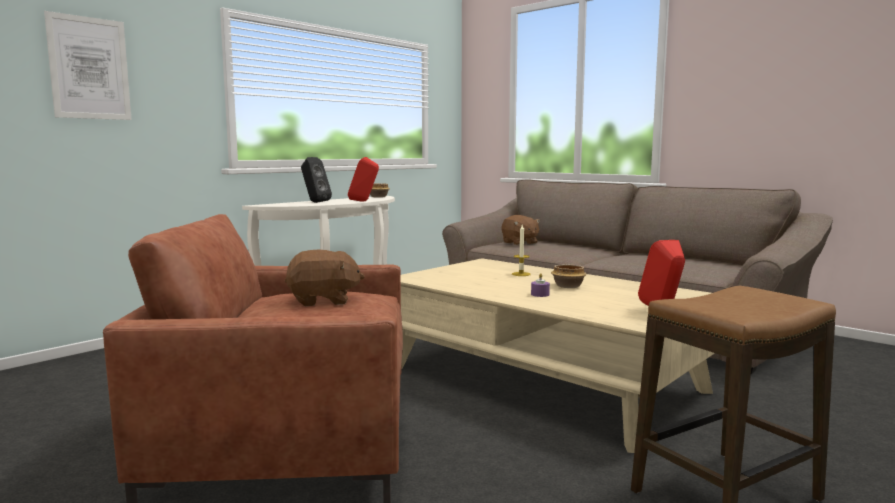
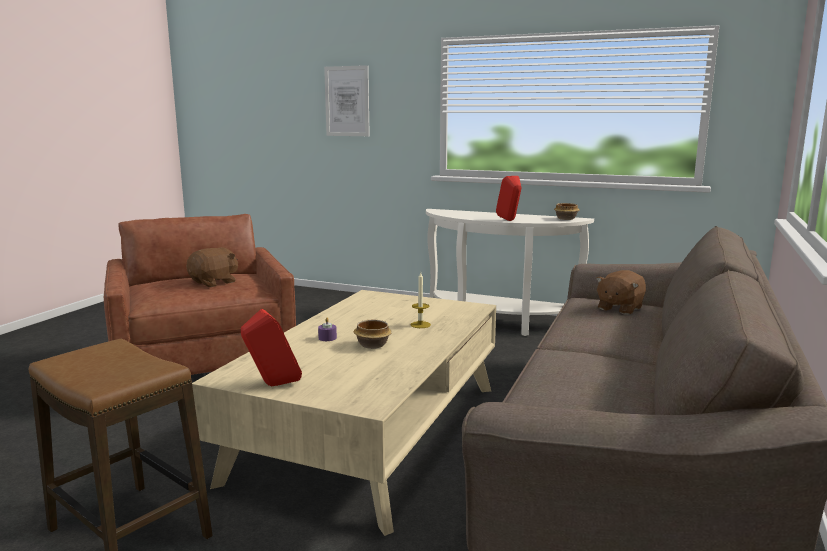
camera: 70 degrees right, 5 degrees up
brown plush toy [285,249,365,306] -> brown plush toy turned 105 degrees counterclockwise [187,247,238,287]
black speaker [301,157,332,203] -> none

